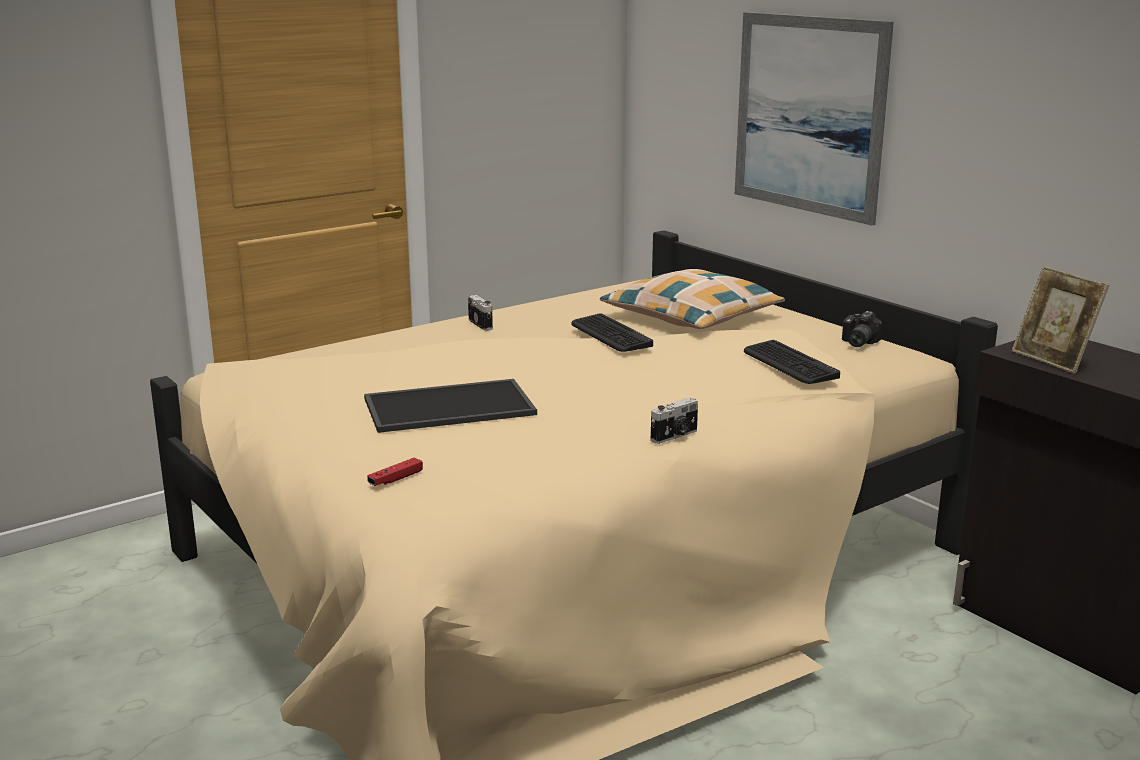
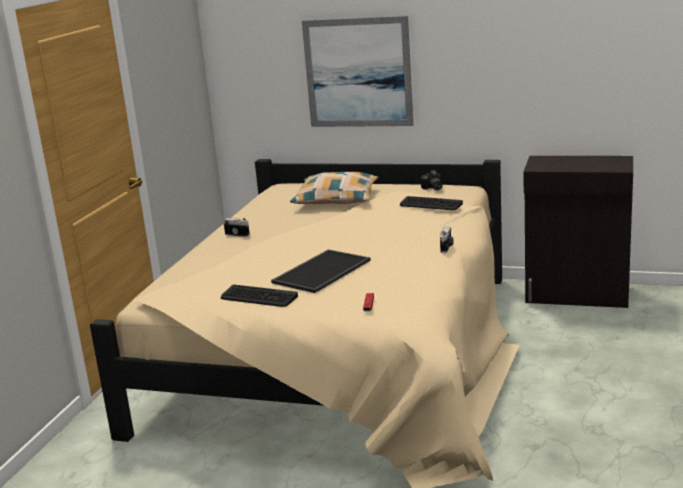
camera: 35 degrees left, 0 degrees up
keyboard [571,313,653,352] -> keyboard moved to [221,285,298,307]
picture frame [1012,266,1109,374] -> none

